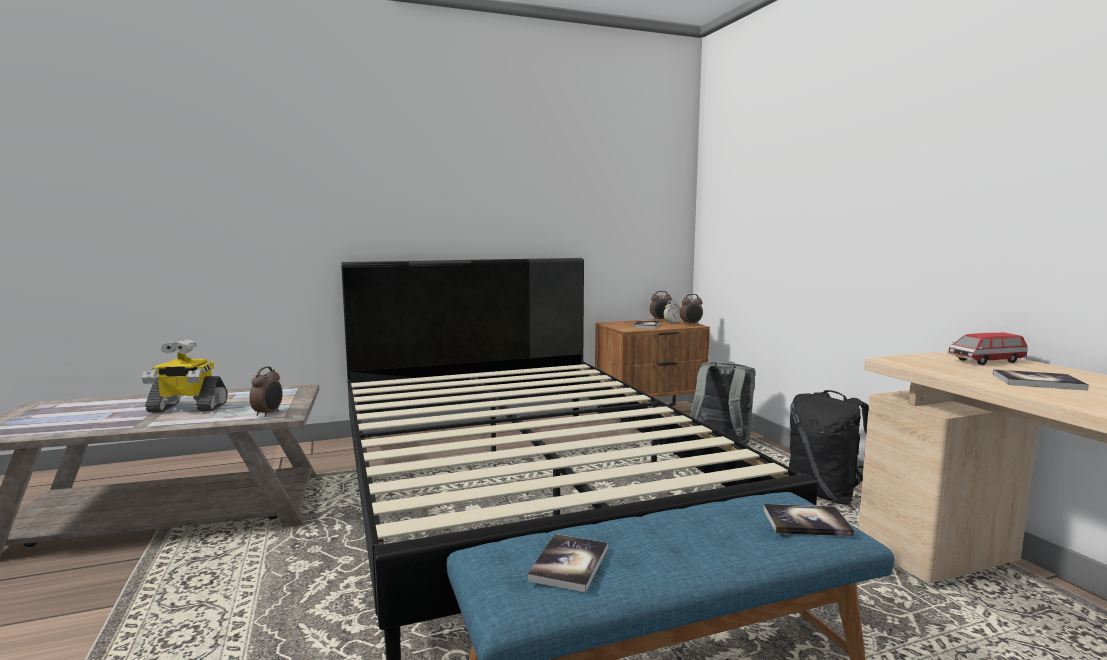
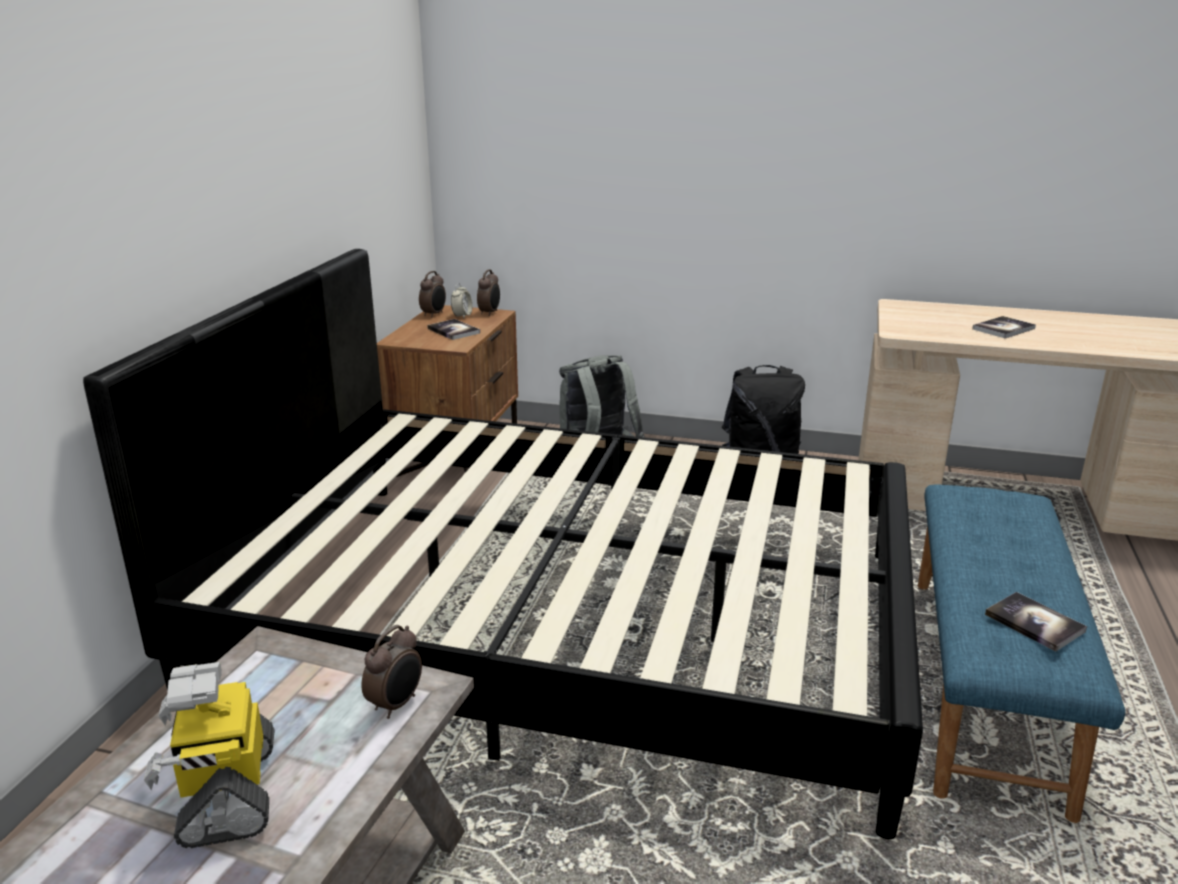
camera: 55 degrees left, 15 degrees up
toy robot [142,339,228,412] -> toy robot turned 135 degrees clockwise [144,662,275,849]
alarm clock [250,366,283,417] -> alarm clock turned 75 degrees clockwise [361,625,422,719]
book [763,504,854,536] -> none
toy car [947,333,1028,365] -> none

